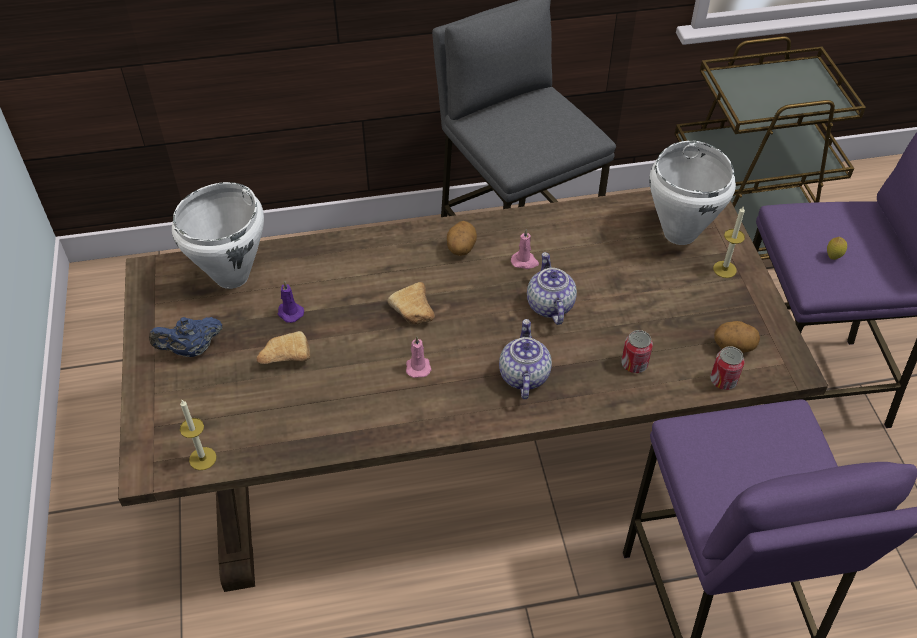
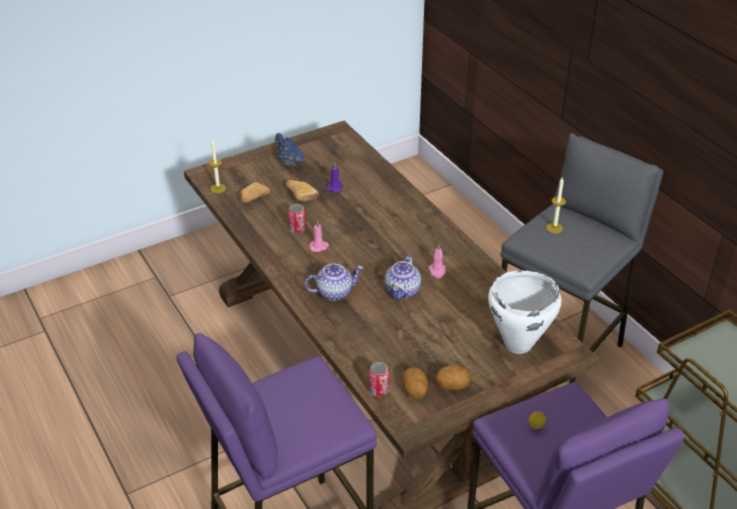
camera: 70 degrees right, 10 degrees down
white cooking pot [172,182,264,289] -> none
bread [387,282,435,324] -> bread moved to [240,182,271,203]
potato [447,221,477,256] -> potato moved to [436,365,471,390]
teapot [527,252,577,325] -> teapot turned 135 degrees clockwise [385,254,421,300]
can [621,330,653,373] -> can moved to [288,204,306,234]
candle [713,207,745,278] -> candle moved to [546,178,566,233]

